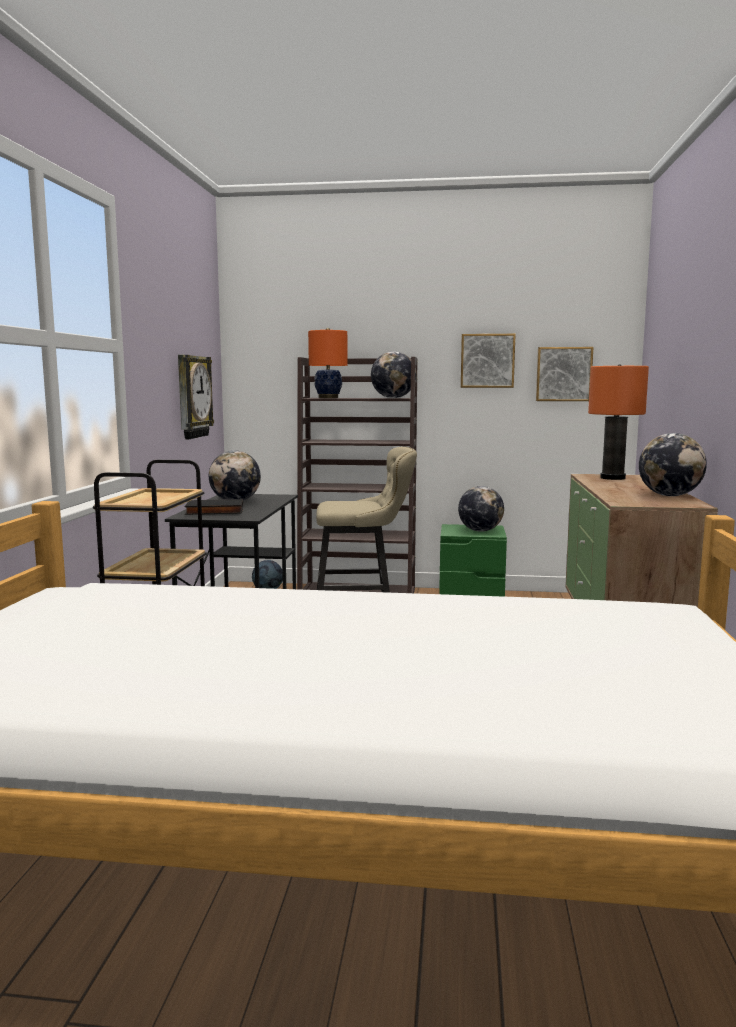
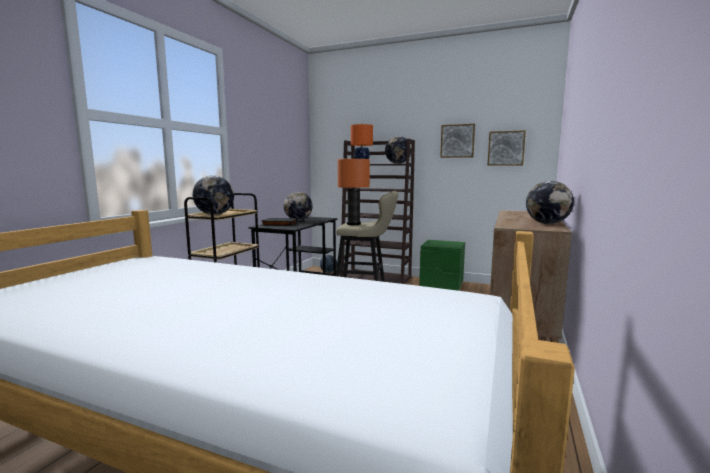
camera: 15 degrees right, 0 degrees up
wall clock [178,355,214,439] -> none
globe [458,486,504,532] -> globe moved to [193,175,234,215]
orange table lamp [588,364,649,480] -> orange table lamp moved to [338,158,370,225]

